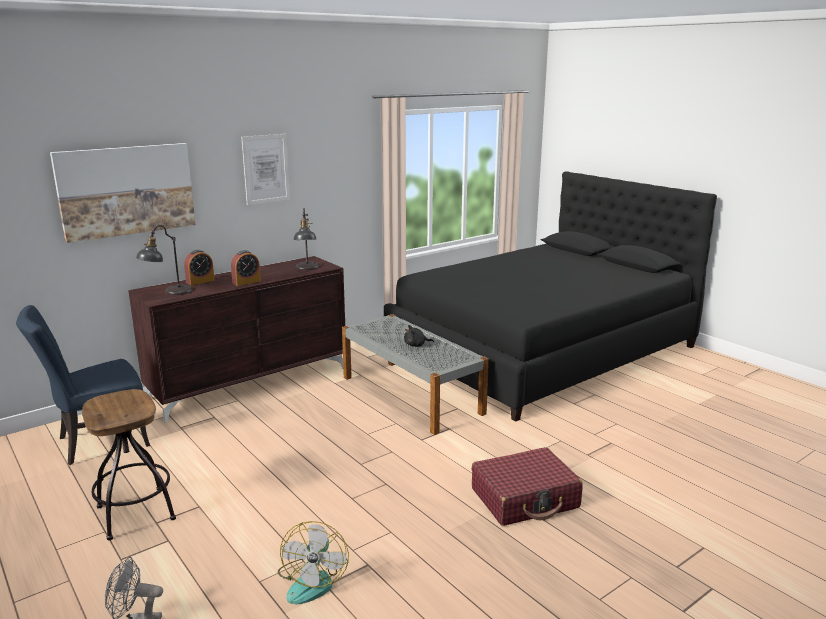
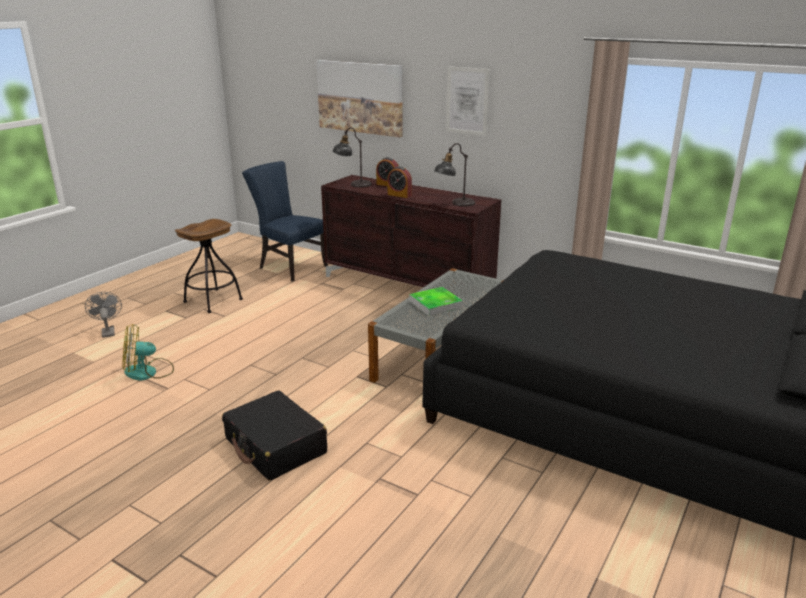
camera: 70 degrees right, 5 degrees up
black plush toy [404,325,434,347] -> tray [409,287,463,316]
red suitcase [472,447,583,526] -> black suitcase [222,391,327,481]

